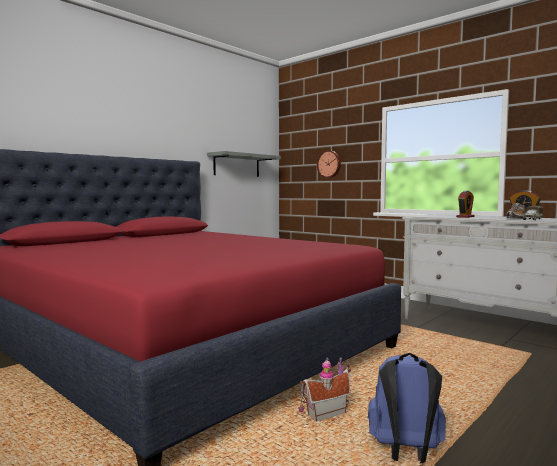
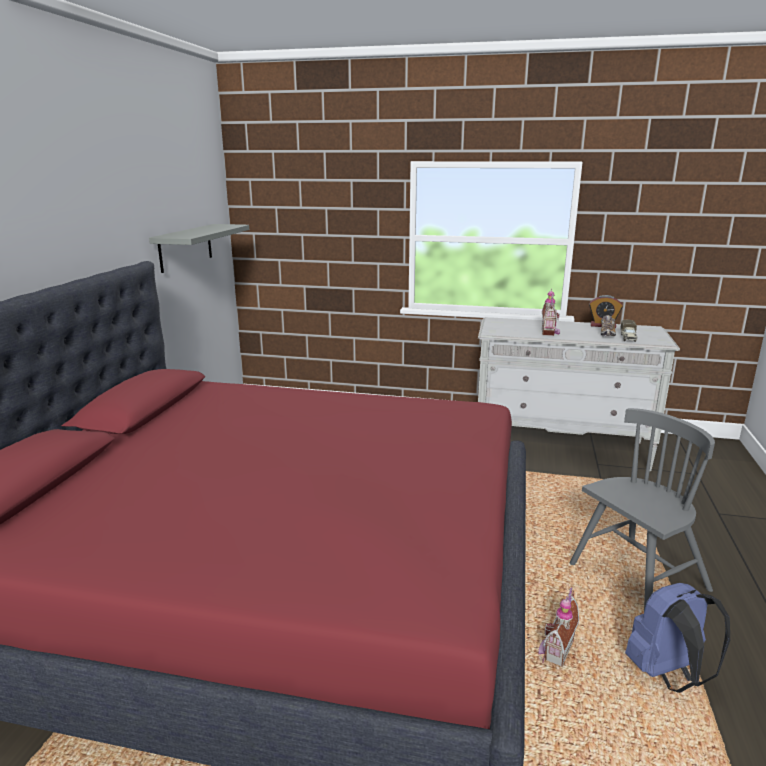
camera: 30 degrees left, 15 degrees up
wall clock [317,150,341,178] -> none
alarm clock [456,191,475,218] -> toy house [542,288,560,336]
none -> grey chair [569,408,715,611]

